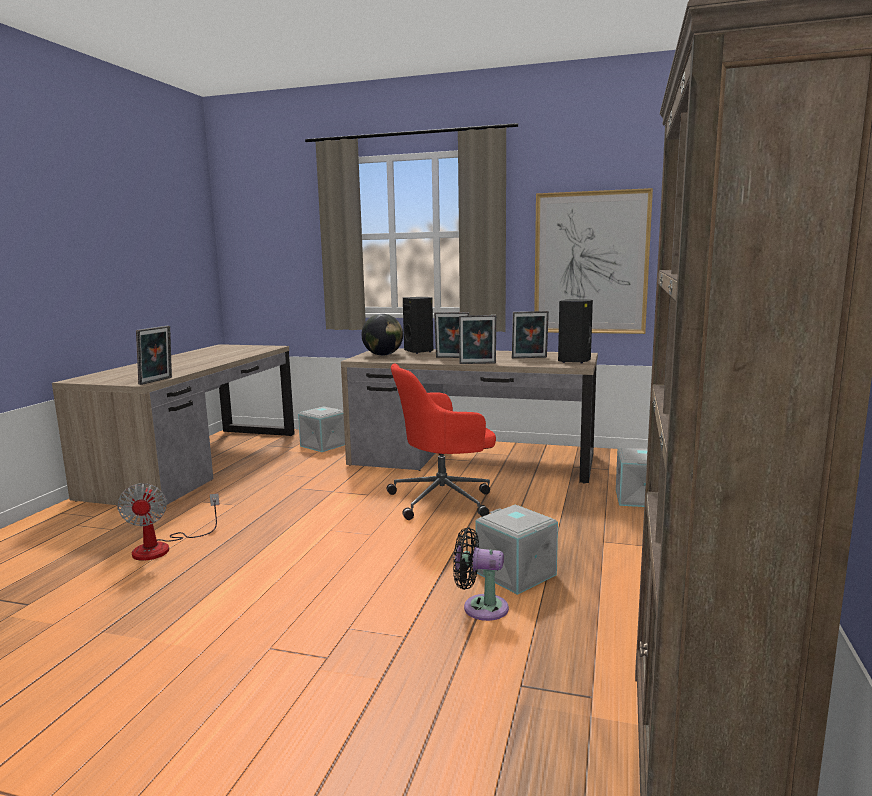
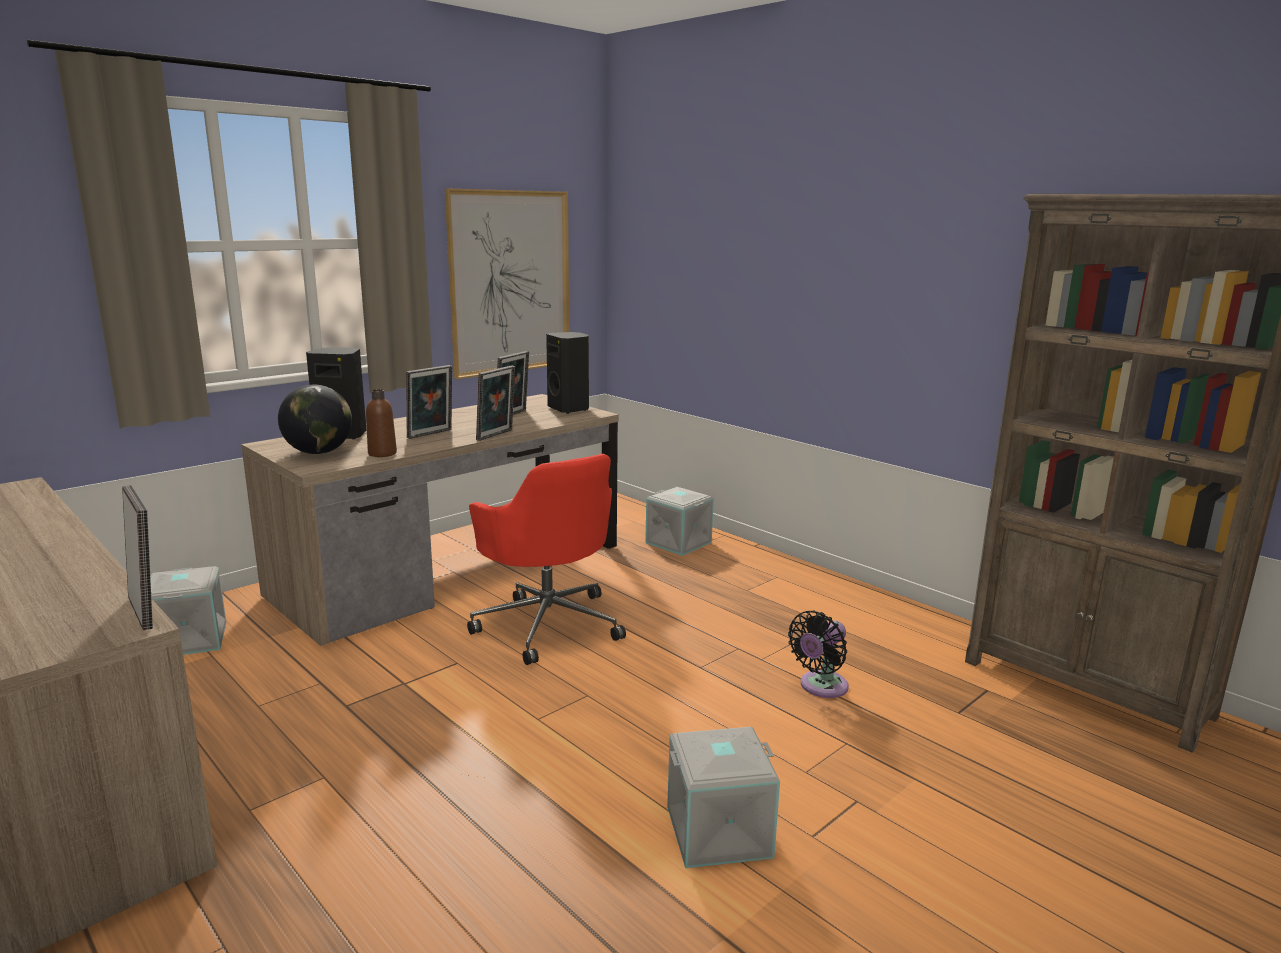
camera: 60 degrees left, 5 degrees up
fan [117,483,220,561] -> none
red office chair [387,364,496,520] -> red office chair turned 45 degrees counterclockwise [467,454,626,665]
grey storage box [475,504,558,595] -> grey storage box moved to [667,727,780,868]
none -> brown bottle [366,389,397,457]

